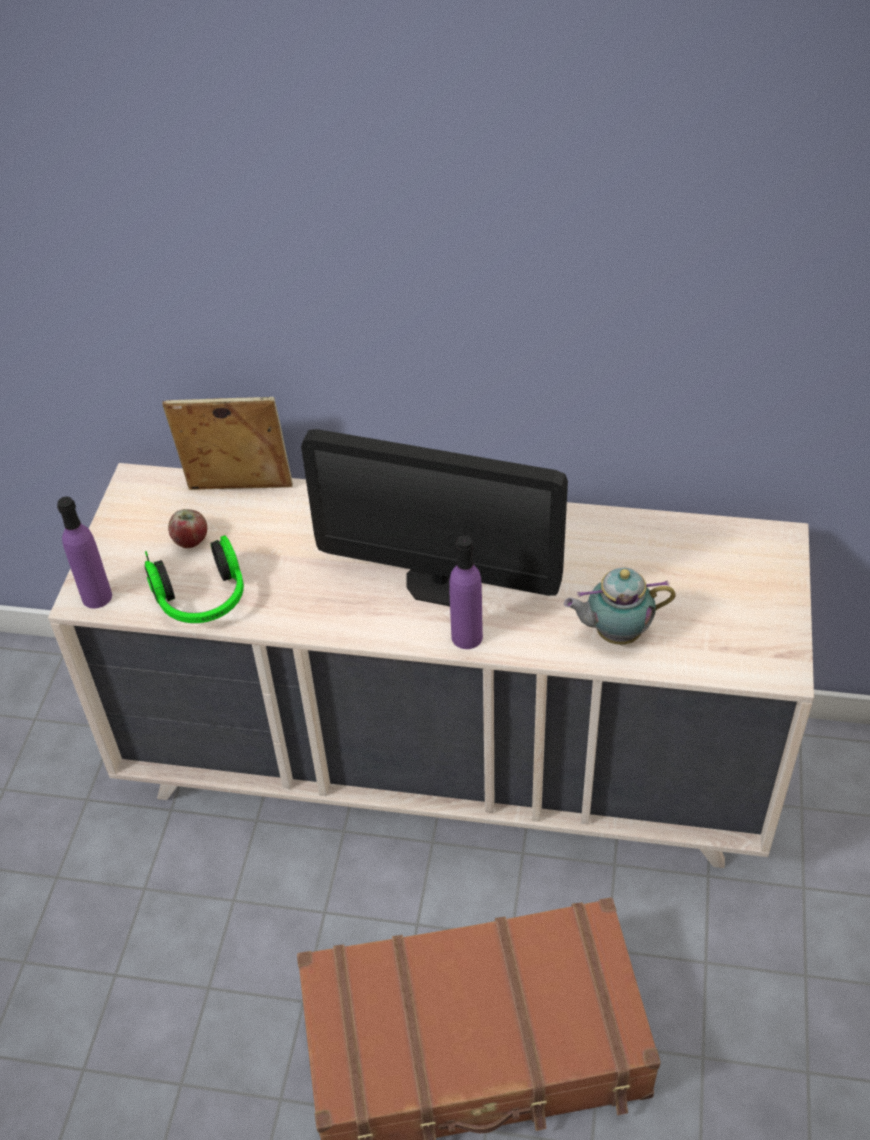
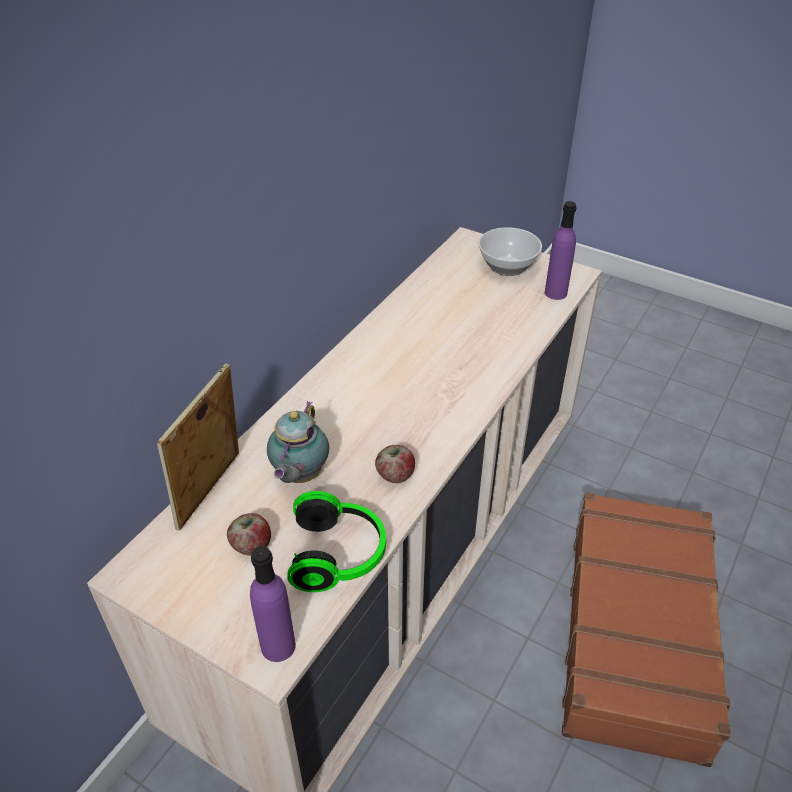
camera: 70 degrees left, 5 degrees down
monitor [301,429,568,606] -> none
purple bottle [449,535,483,649] -> purple bottle moved to [545,201,577,300]
teapot [564,568,676,645] -> teapot moved to [267,401,329,483]
none -> apple [375,445,415,483]
none -> bowl [478,227,542,276]

